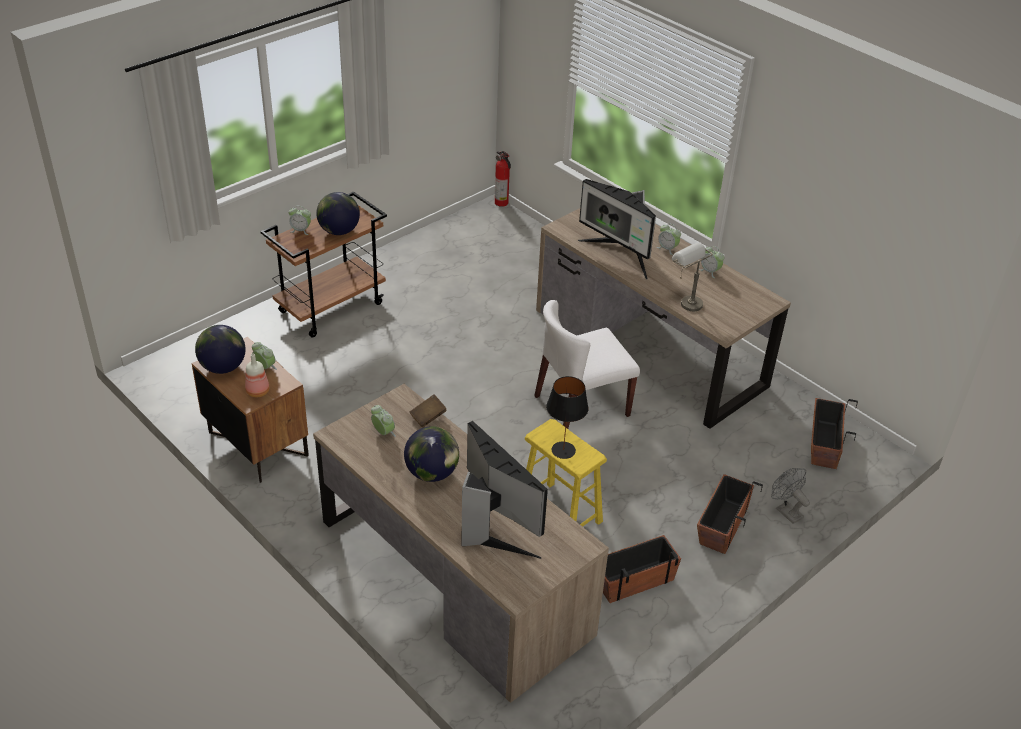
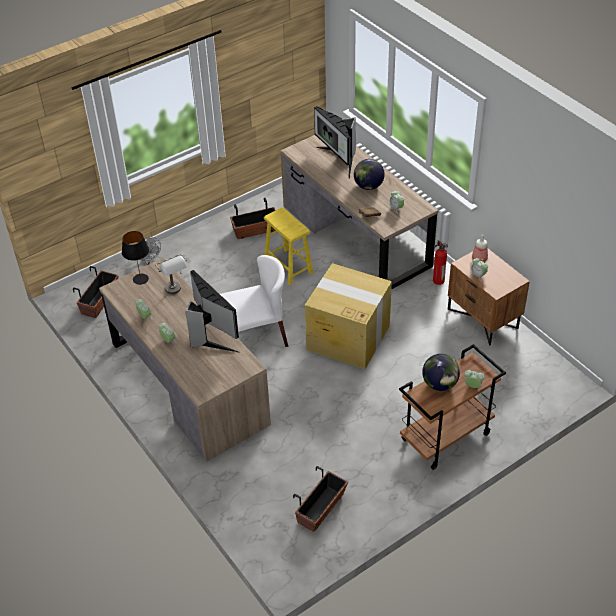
camera: 170 degrees left, 5 degrees up
globe [195,325,246,374] -> none
fire extinguisher [495,151,511,207] -> fire extinguisher moved to [433,240,448,285]
black table lamp [546,376,588,459] -> black table lamp moved to [122,231,149,285]
planter [697,474,763,554] -> planter moved to [293,466,348,532]
none -> cardboard box [305,263,392,369]

